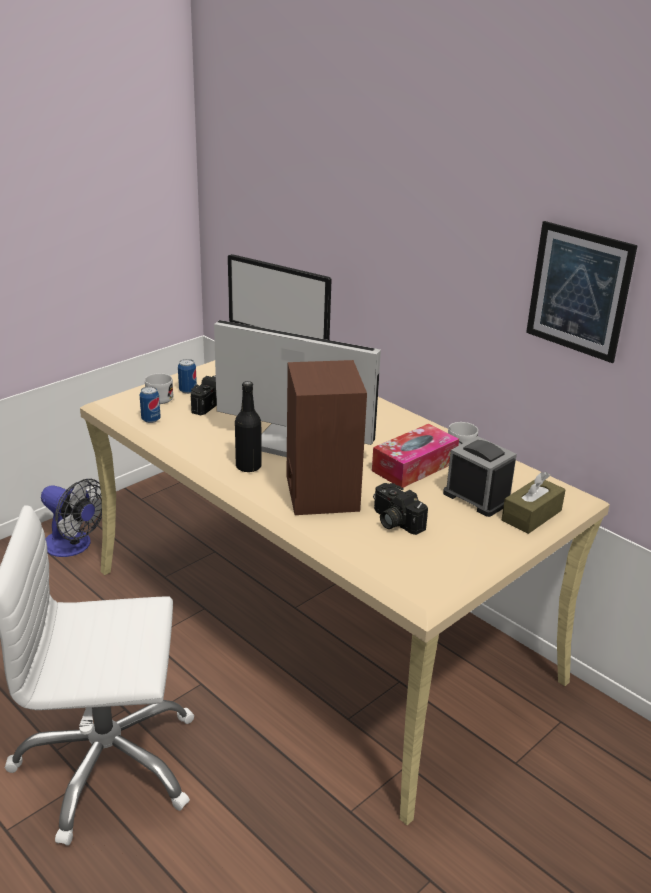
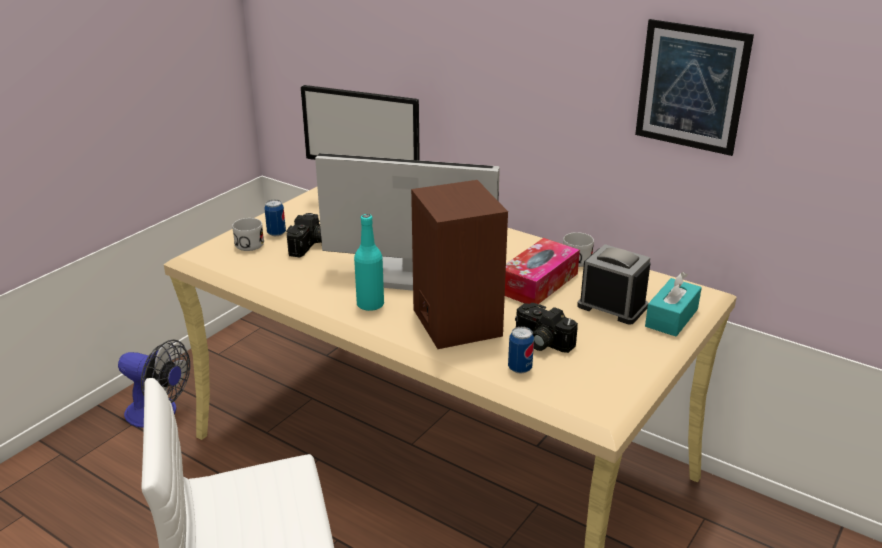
camera: 10 degrees left, 0 degrees up
can [140,386,161,423] -> can moved to [508,327,534,374]
black bottle [235,381,262,472] -> turquoise bottle [354,214,384,311]
brown tissue box [502,472,566,534] -> turquoise tissue box [645,272,702,336]

